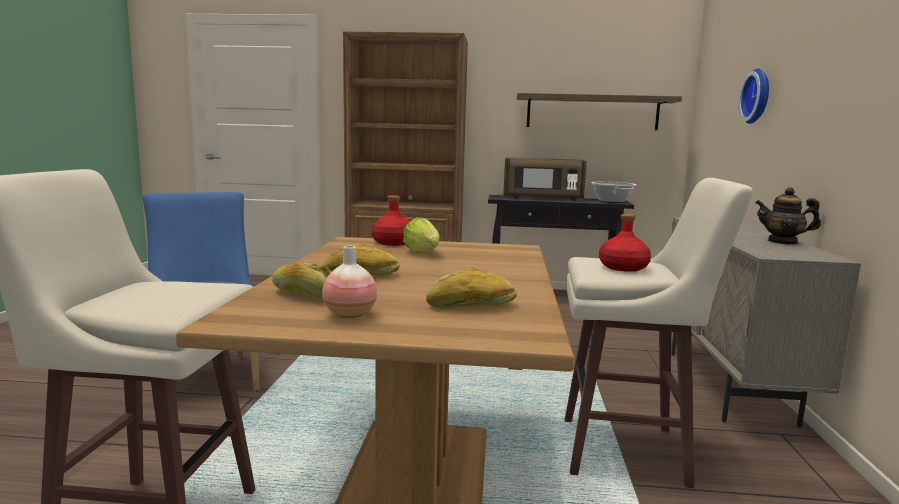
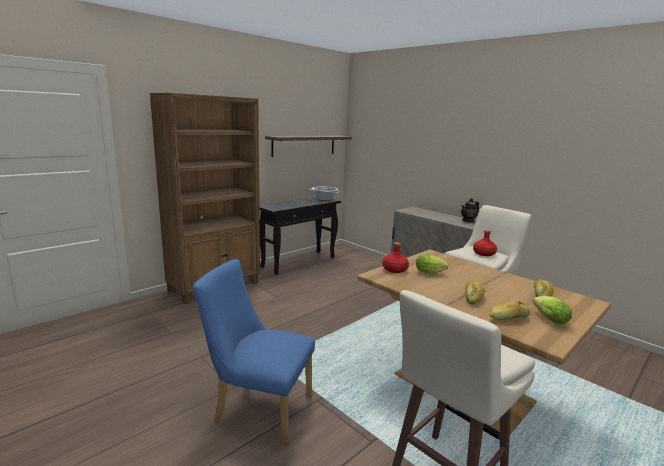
camera: 50 degrees left, 5 degrees up
vase [322,246,377,318] -> lettuce [532,296,572,324]
brown microwave [504,157,587,201] -> none
wall clock [739,68,769,124] -> none

